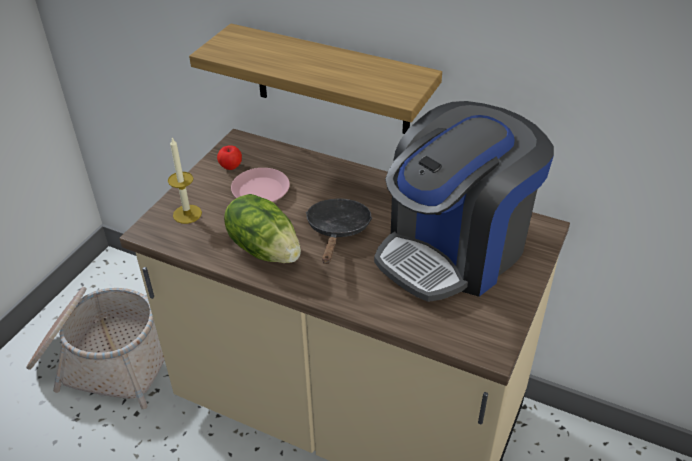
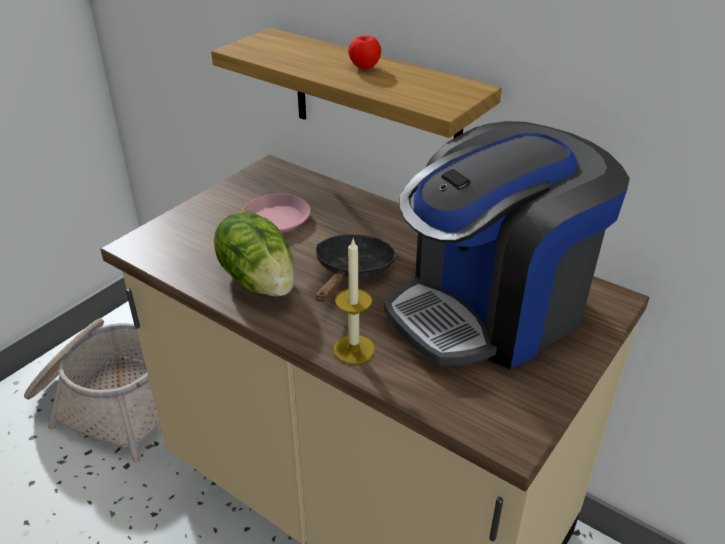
camera: 10 degrees right, 5 degrees down
candle [168,138,202,224] -> candle moved to [333,239,375,364]
apple [217,145,242,170] -> apple moved to [348,36,381,69]

